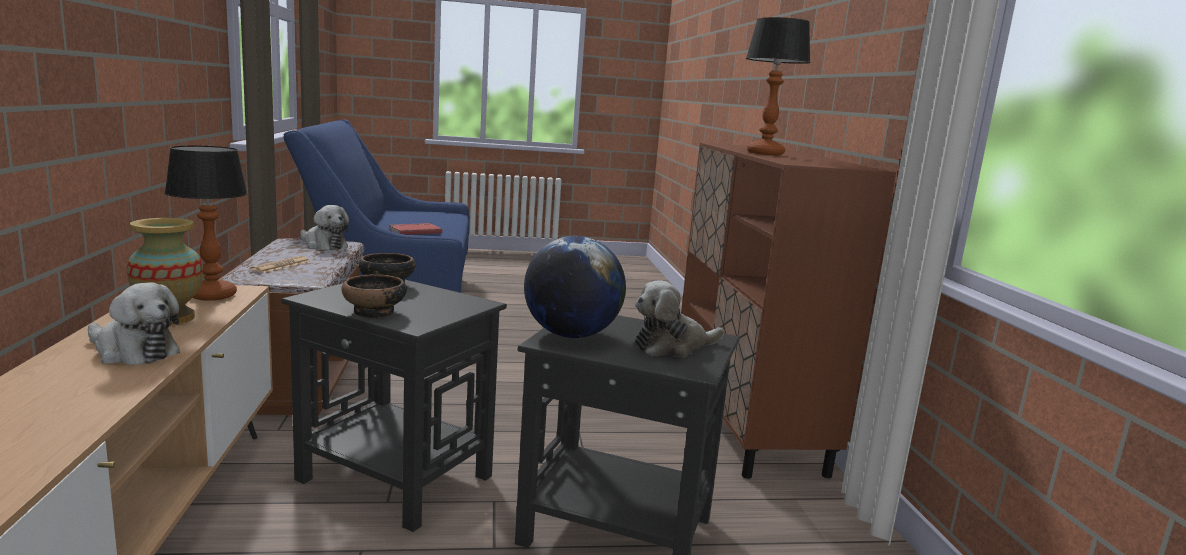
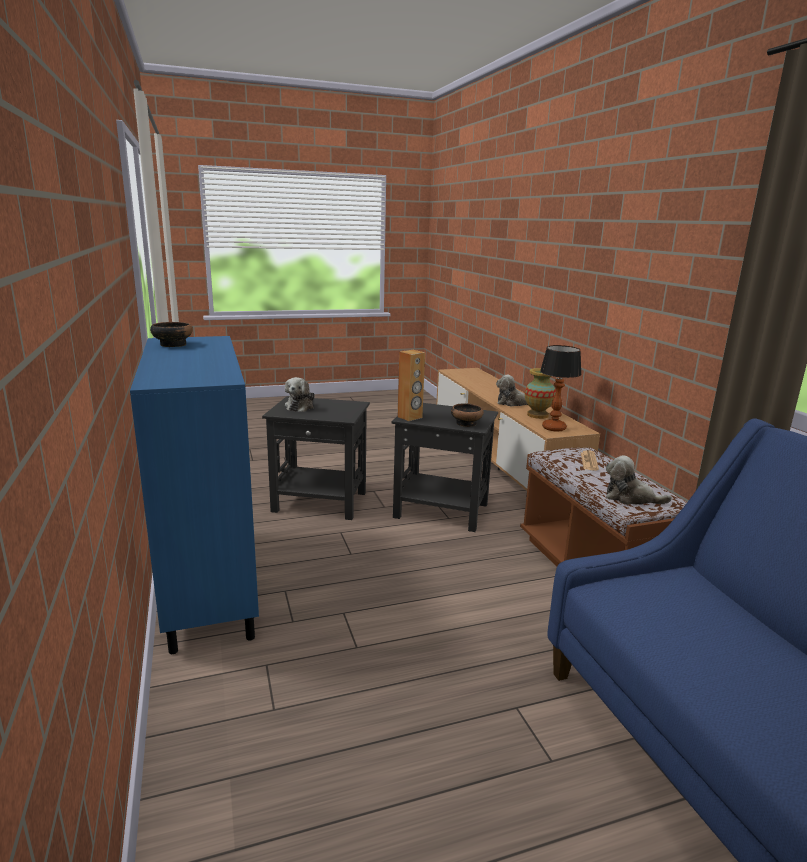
camera: 170 degrees right, 5 degrees up
bowl [342,274,407,318] -> bowl moved to [150,322,193,347]
red book [389,223,442,235] -> none
globe [524,236,626,338] -> none
plush toy [635,281,724,357] -> plush toy turned 135 degrees clockwise [285,377,315,412]
brown cabinet [681,142,896,479] -> blue cabinet [130,336,259,654]
table lamp [746,17,810,155] -> none
none -> brown speaker [398,350,425,421]

